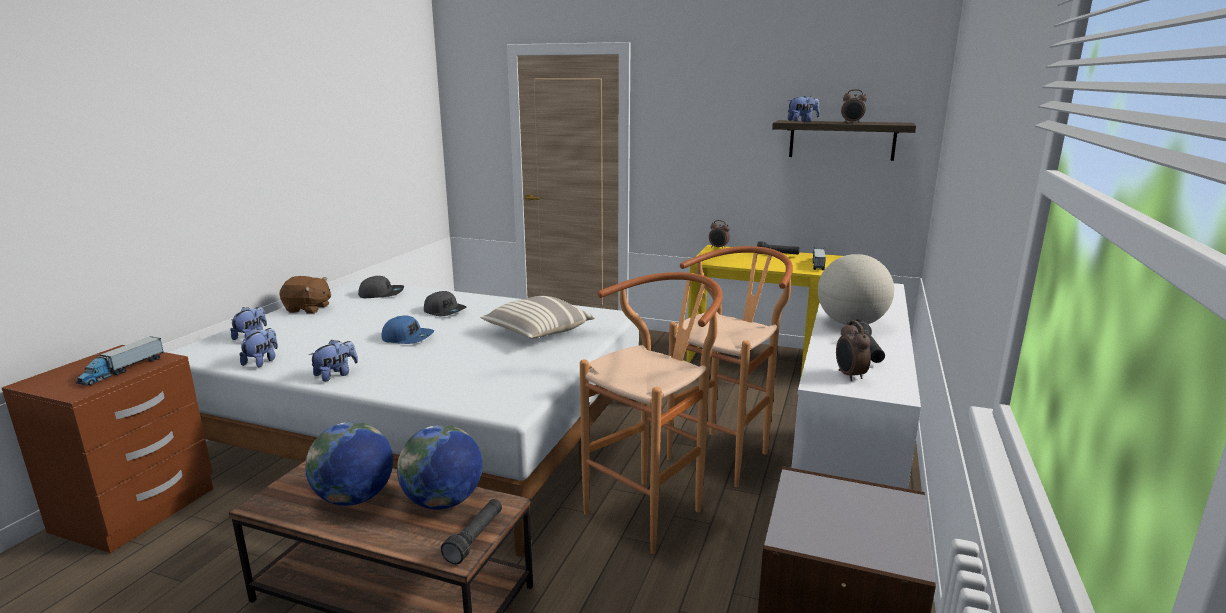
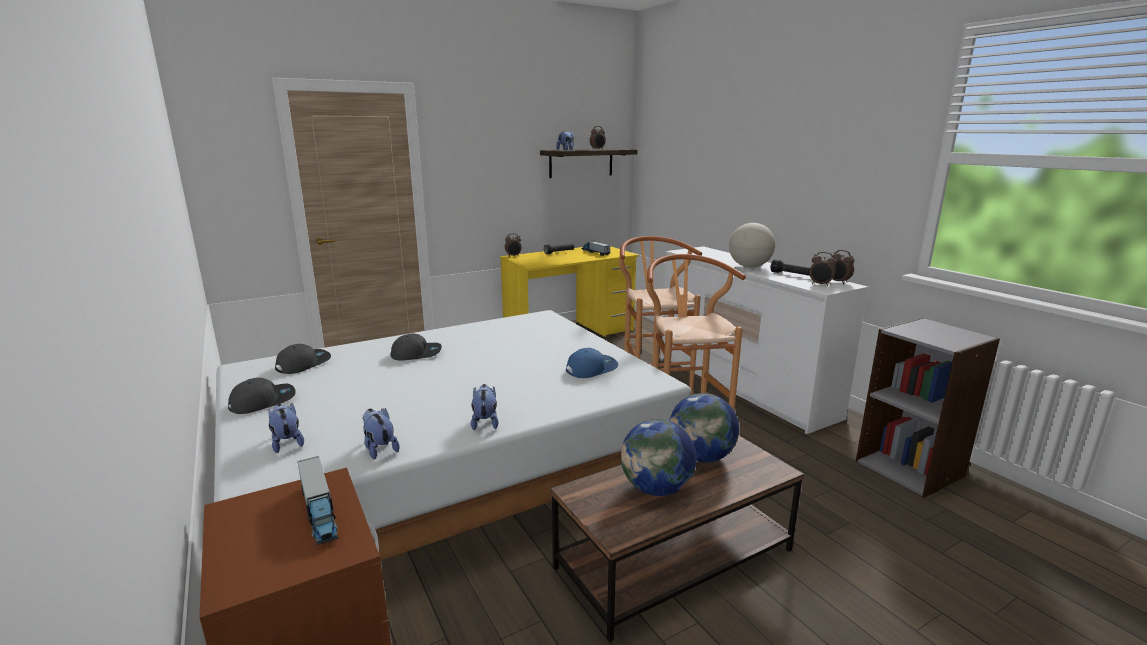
camera: 50 degrees left, 0 degrees up
brown plush toy [280,276,331,313] -> grey cap [228,378,296,414]
blue cap [381,315,434,344] -> blue cap moved to [566,348,618,378]
black flashlight [441,499,502,564] -> none
pillow [480,296,595,339] -> none
none -> alarm clock [832,250,854,284]

